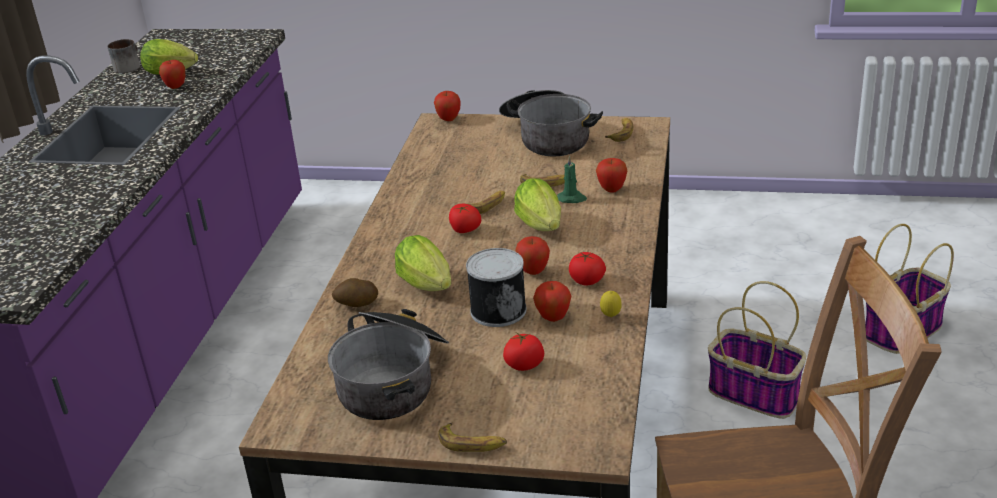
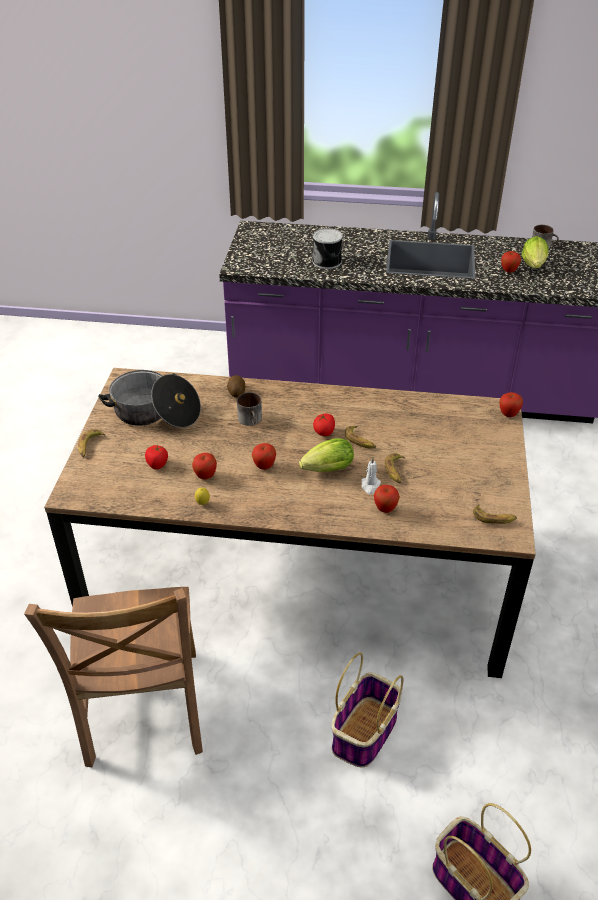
camera: 85 degrees right, 10 degrees up
lettuce [395,235,452,291] -> mug [237,392,262,426]
can [466,248,527,327] -> can moved to [313,228,343,269]
cooking pot [499,90,603,156] -> none
green candle [557,155,587,203] -> white candle [361,457,381,494]
tomato [569,252,606,285] -> none

